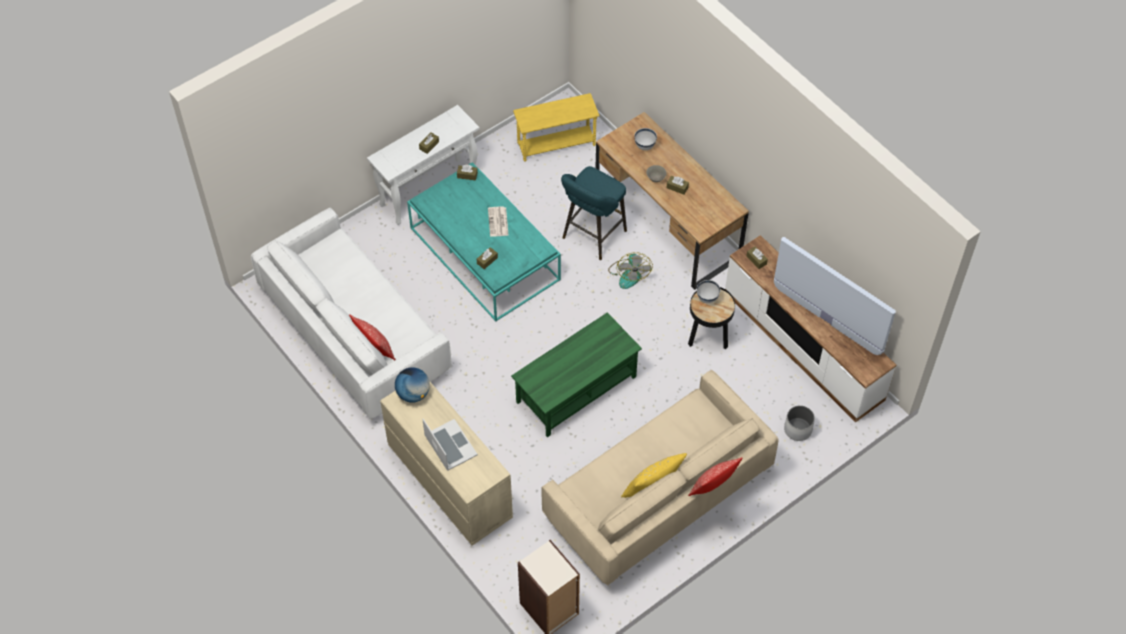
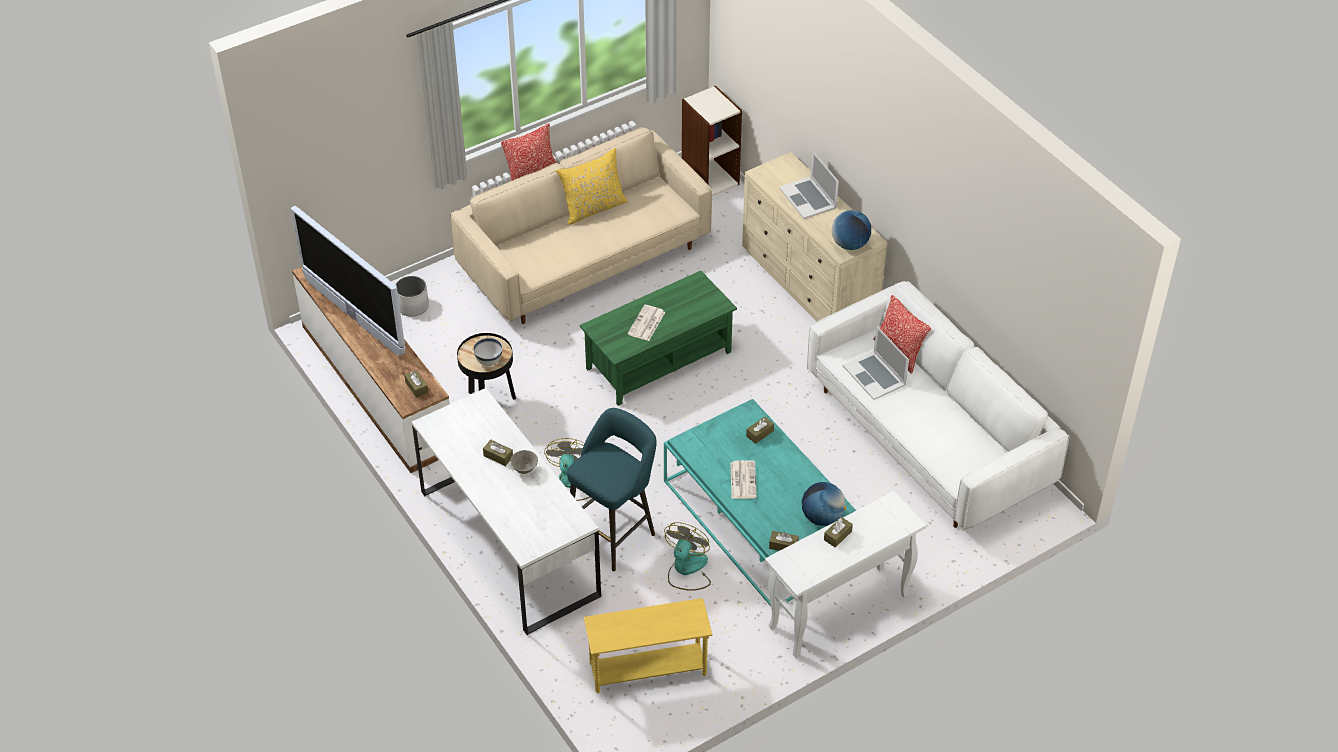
camera: 175 degrees left, 10 degrees down
brown desk [595,112,749,290] -> white desk [412,388,601,635]
white bowl [634,128,657,150] -> none
none -> newspaper [628,305,665,341]
none -> fan [664,522,711,591]
none -> globe [802,482,846,526]
none -> laptop [843,326,909,400]

